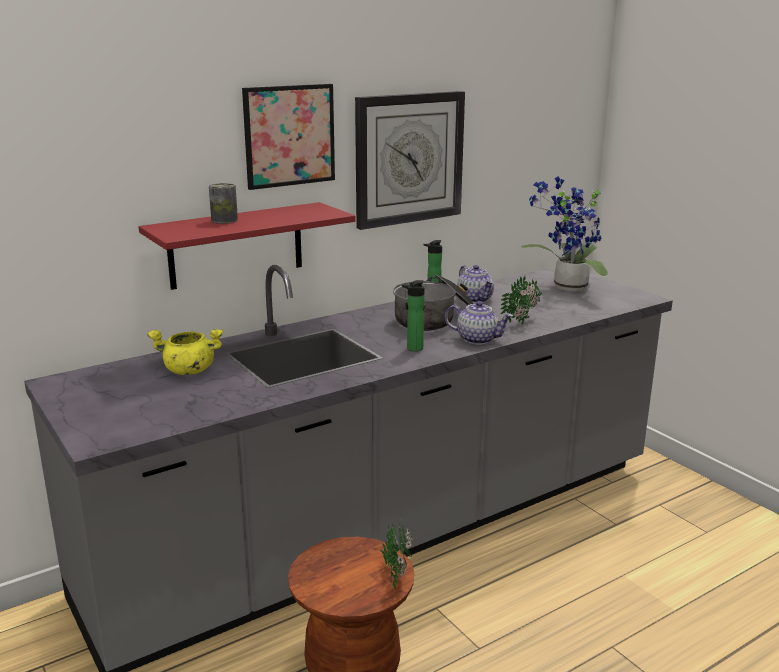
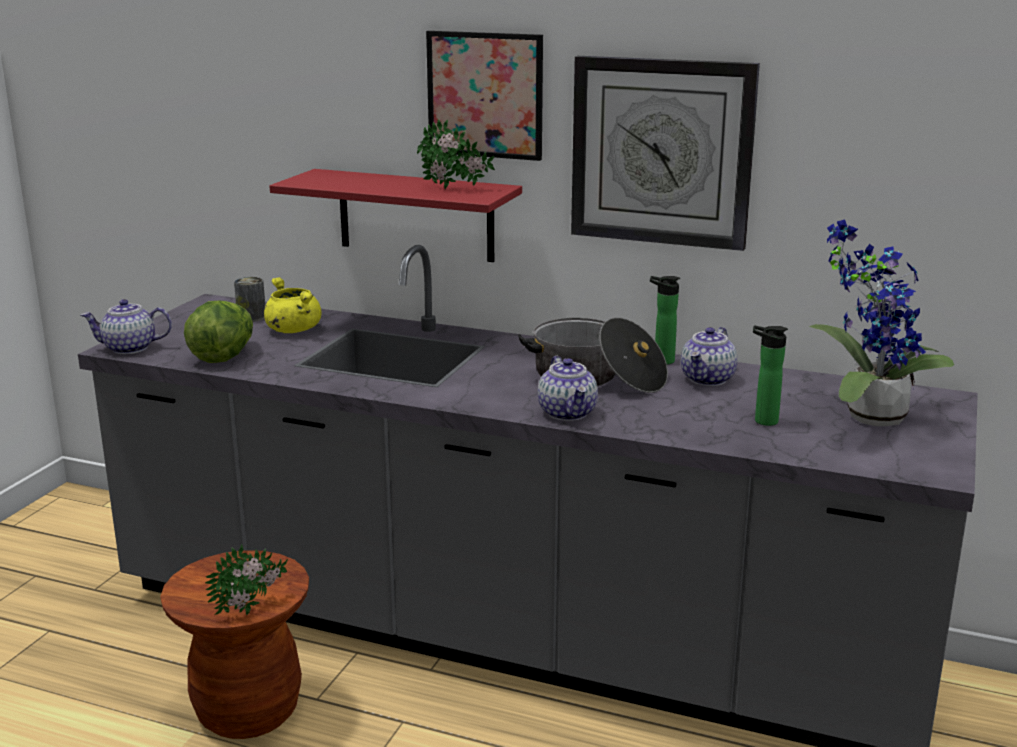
camera: 55 degrees right, 0 degrees up
can [209,183,238,224] -> can moved to [234,277,265,322]
bottle [402,280,425,352] -> bottle moved to [753,325,788,426]
potted plant [500,276,542,324] -> potted plant moved to [417,119,495,189]
none -> teapot [81,299,172,354]
none -> lettuce [184,301,253,363]

